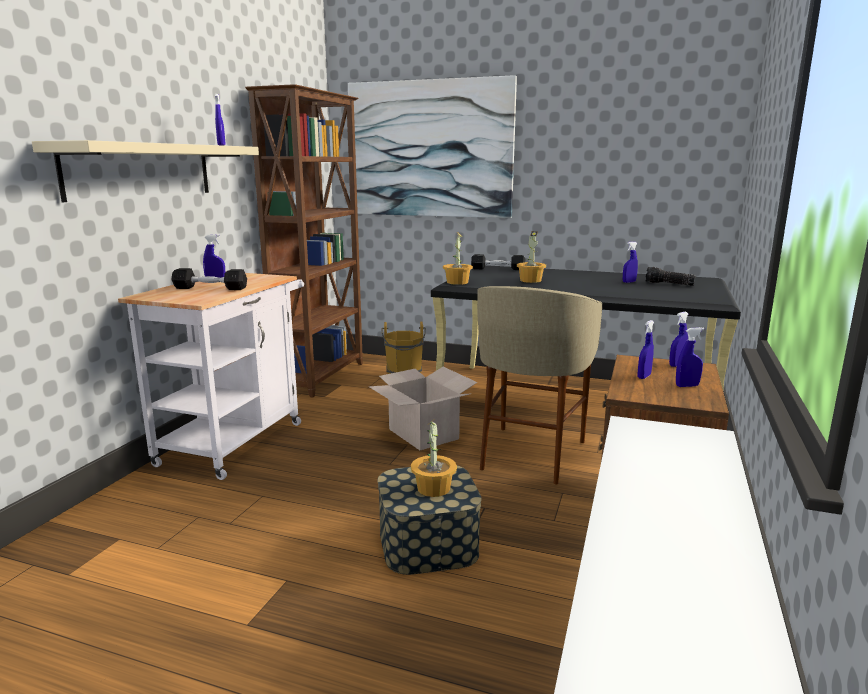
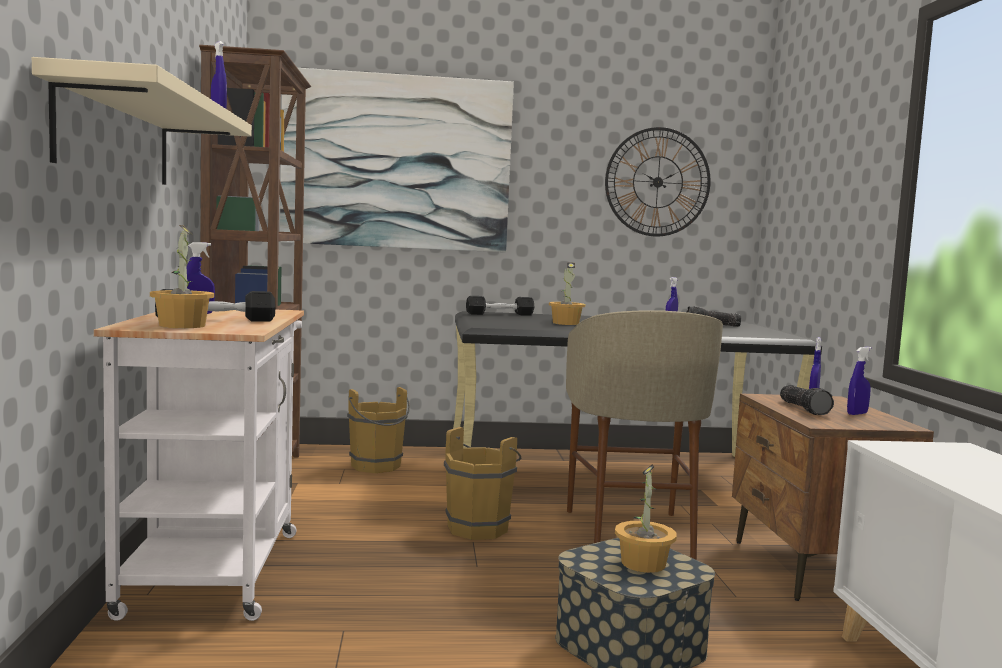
camera: 25 degrees left, 10 degrees down
cardboard box [369,367,477,450] -> brown bucket [444,427,521,540]
potted plant [443,232,473,285] -> potted plant moved to [150,225,214,328]
blue spray bottle [638,320,654,379] -> flashlight [780,385,834,415]
none -> wall clock [605,127,711,236]

